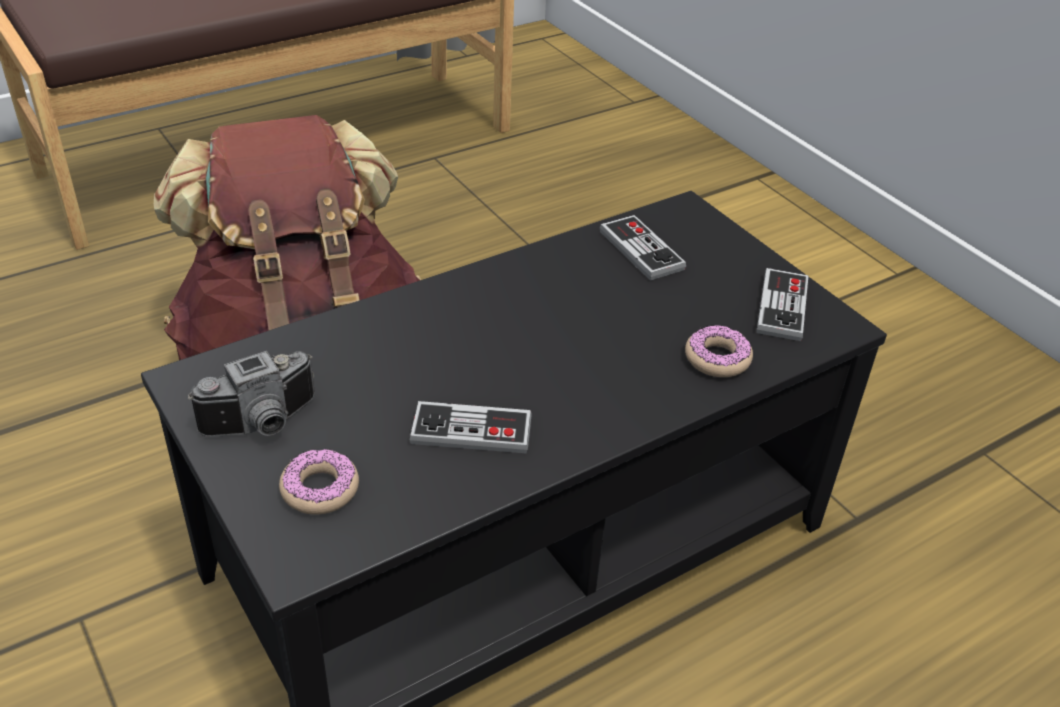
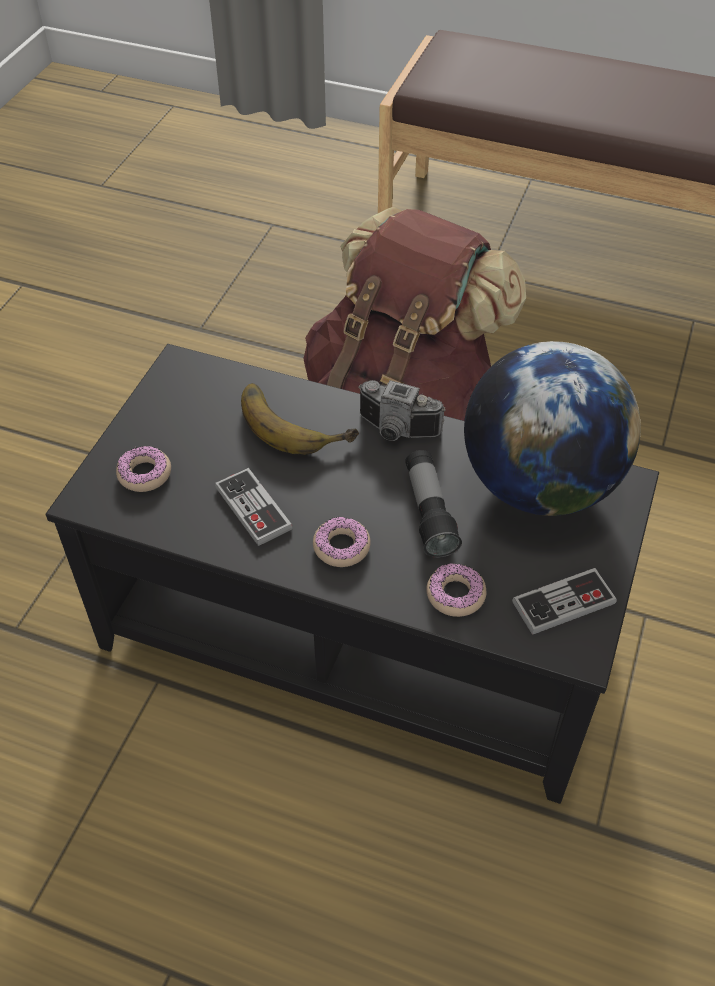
camera: 55 degrees right, 10 degrees up
camera [188,351,315,437] -> camera moved to [358,380,445,441]
game controller [600,215,686,281] -> globe [464,341,641,516]
none -> banana [241,383,359,455]
none -> donut [313,517,370,567]
none -> flashlight [405,450,462,558]

